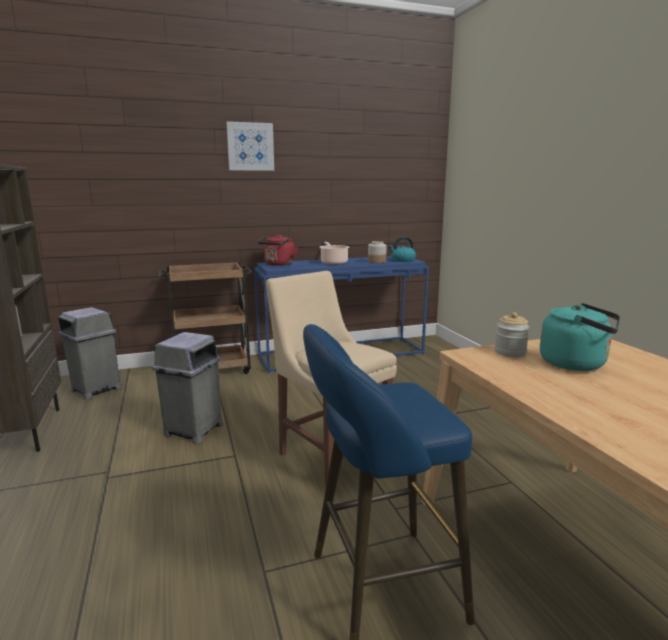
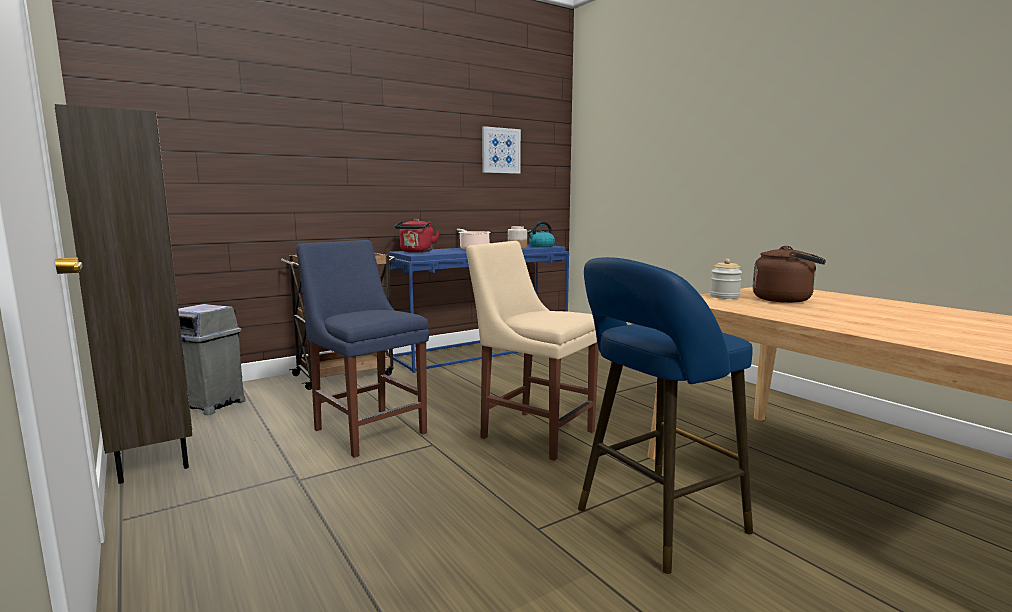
camera: 15 degrees left, 5 degrees down
grey trash can [152,332,223,444] -> blue chair [296,240,429,458]
picture [226,121,274,171] -> picture moved to [482,126,521,174]
turquoise kettle [540,303,620,371] -> brown kettle [753,246,826,303]

